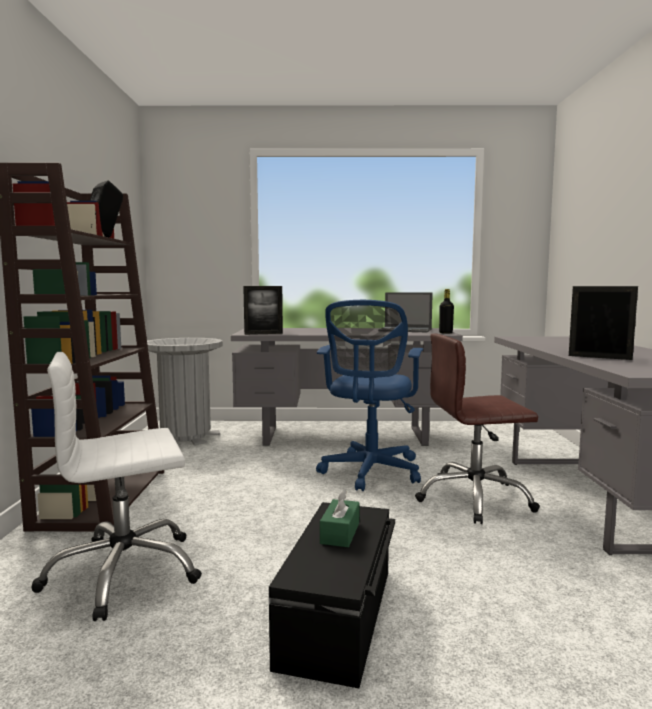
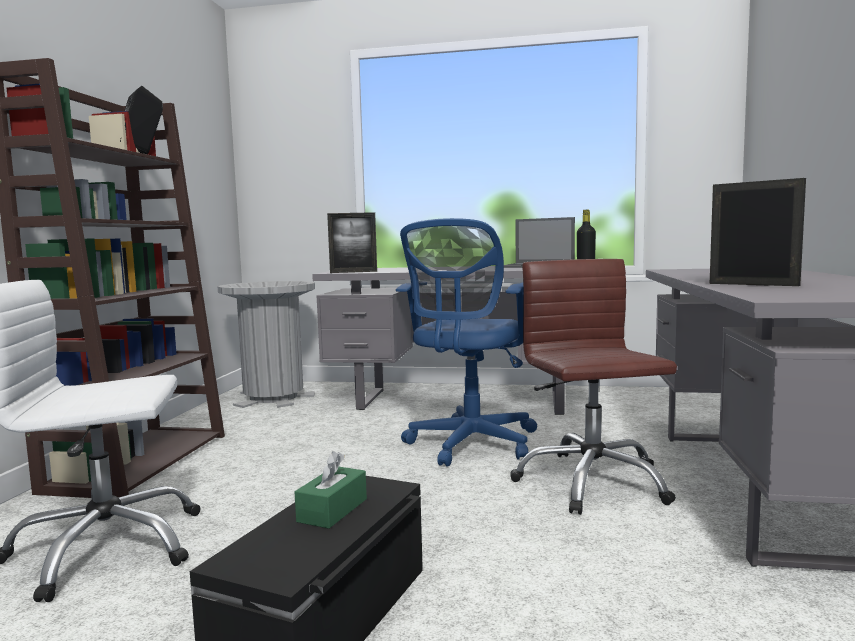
camera: 10 degrees right, 0 degrees up
brown office chair [415,333,540,524] -> brown office chair turned 75 degrees clockwise [510,259,677,515]

